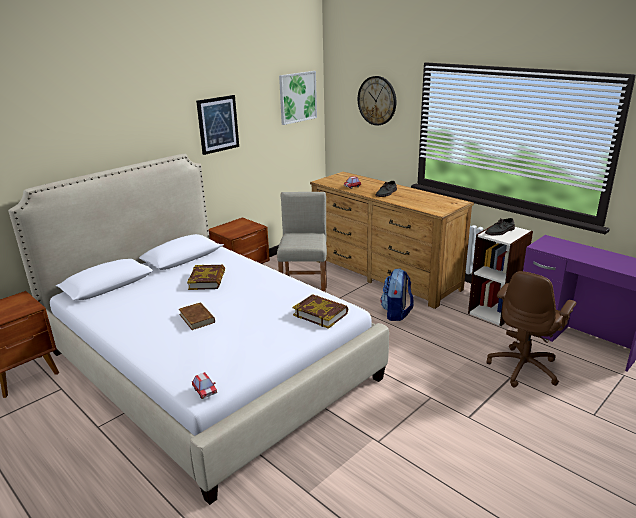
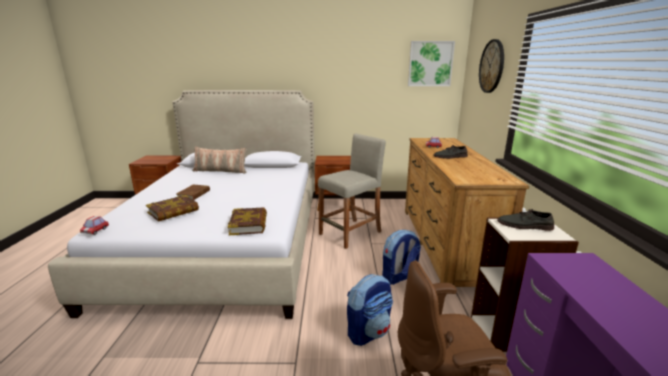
camera: 45 degrees right, 5 degrees down
book [187,265,225,290] -> book moved to [146,195,199,222]
picture [196,95,239,155] -> none
none -> pillow [192,147,247,173]
none -> backpack [347,274,393,346]

